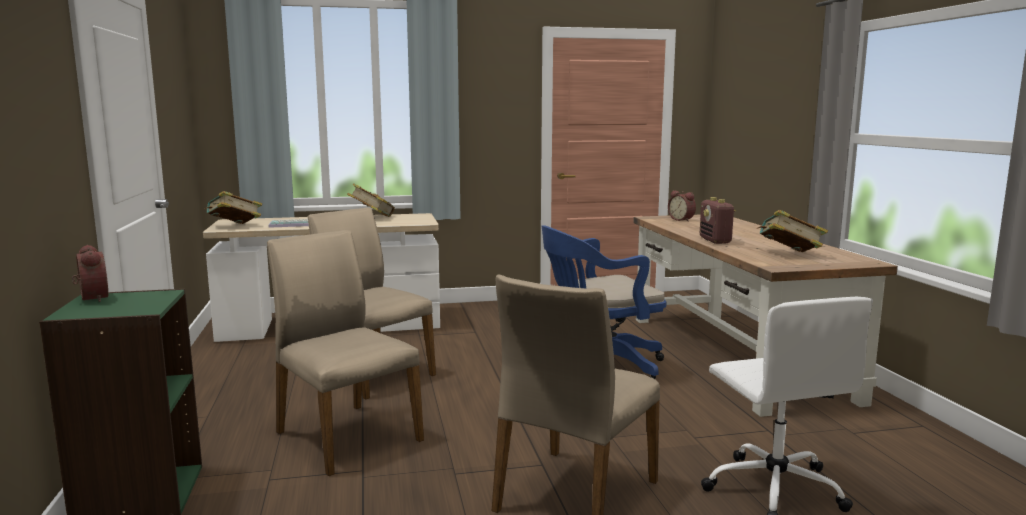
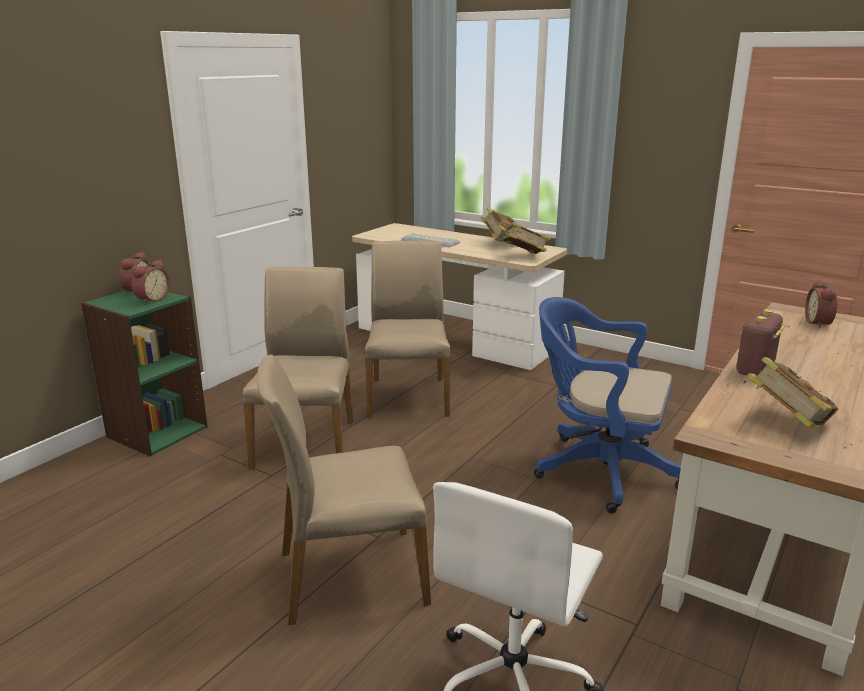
camera: 45 degrees right, 10 degrees up
book [205,191,262,224] -> book moved to [500,222,551,254]
none -> alarm clock [131,260,170,304]

